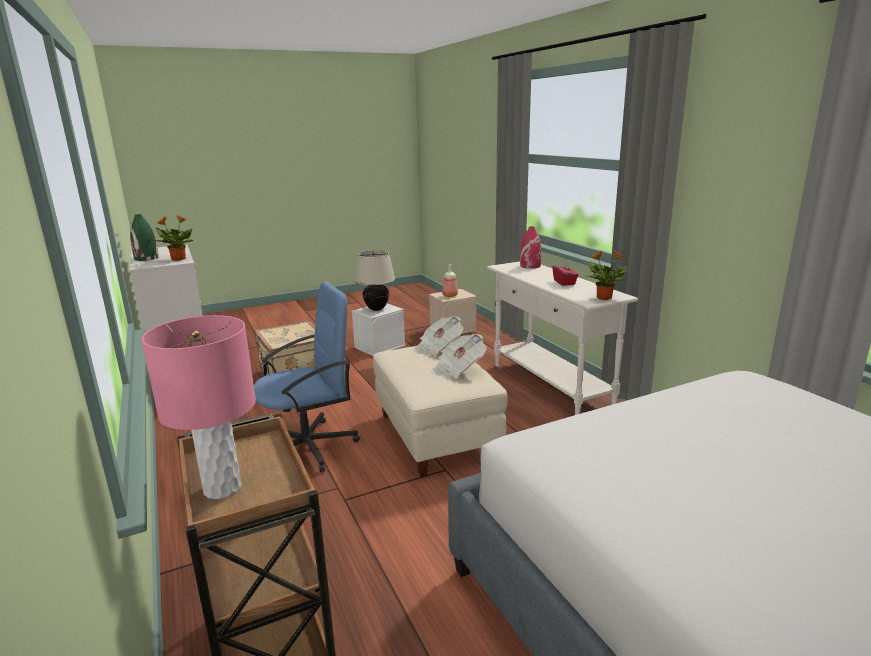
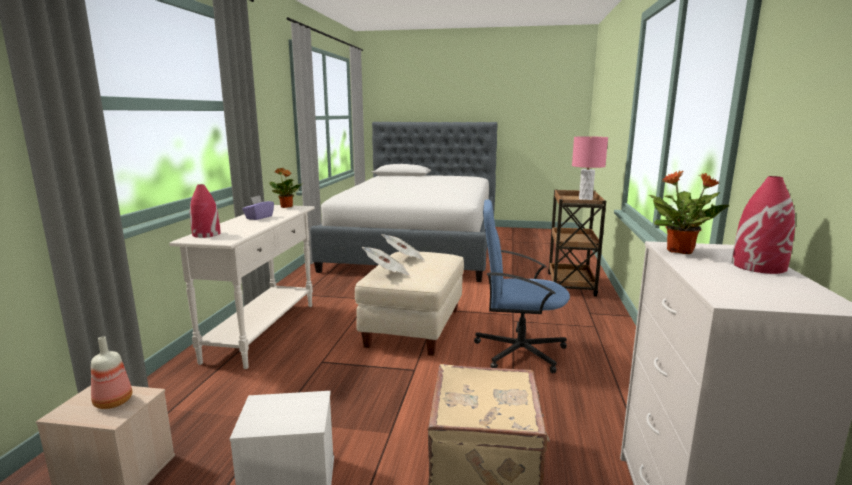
camera: 145 degrees left, 5 degrees down
green vase [130,214,159,261] -> red vase [732,176,795,274]
beige table lamp [355,250,395,311] -> none
red tissue box [552,261,578,286] -> purple tissue box [242,196,274,220]

